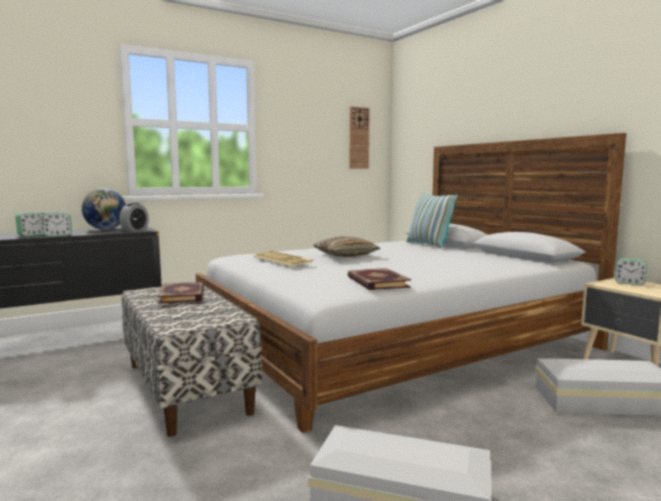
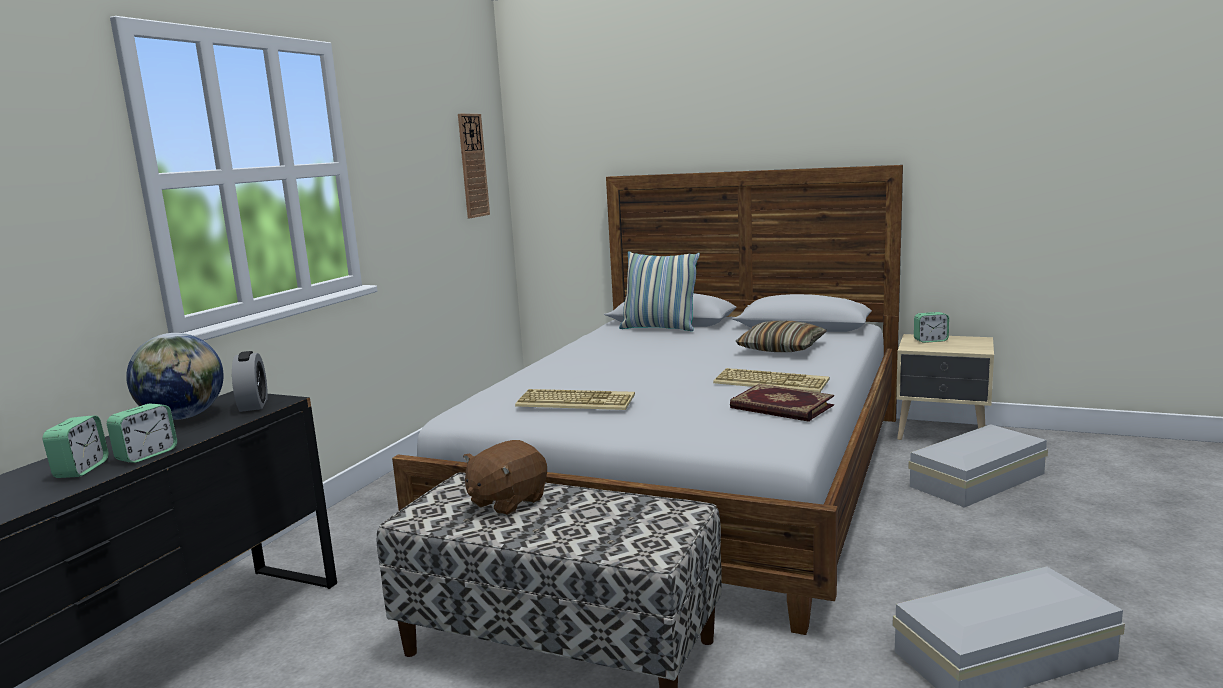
camera: 35 degrees left, 5 degrees up
book [158,282,204,304] -> brown plush toy [463,440,547,516]
pillow [313,236,381,257] -> pillow moved to [736,321,827,352]
none -> keyboard [713,368,830,393]

